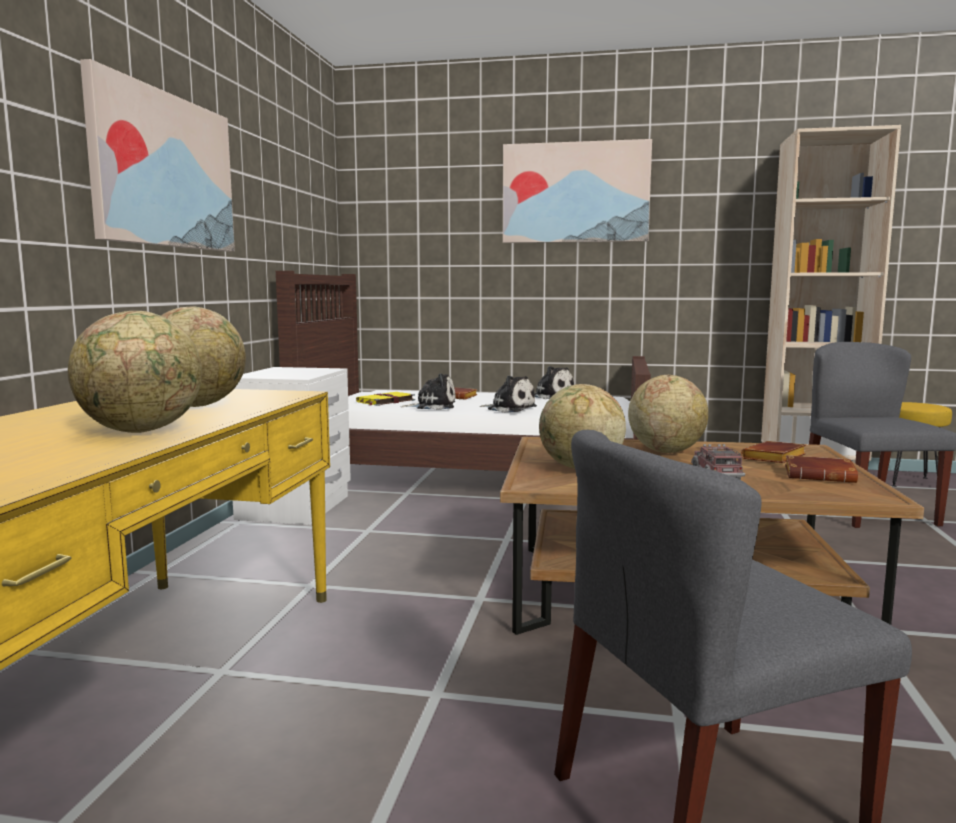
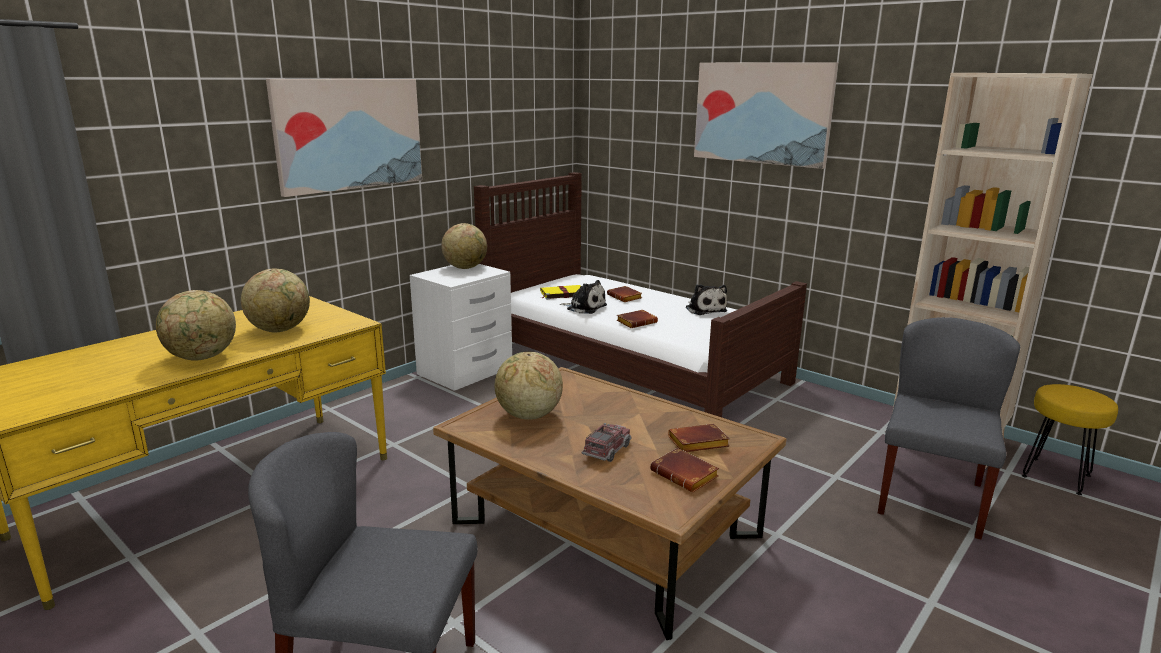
camera: 30 degrees right, 10 degrees up
plush toy [480,375,537,412] -> brown book [617,310,658,328]
globe [628,375,709,453] -> globe moved to [441,223,487,269]

